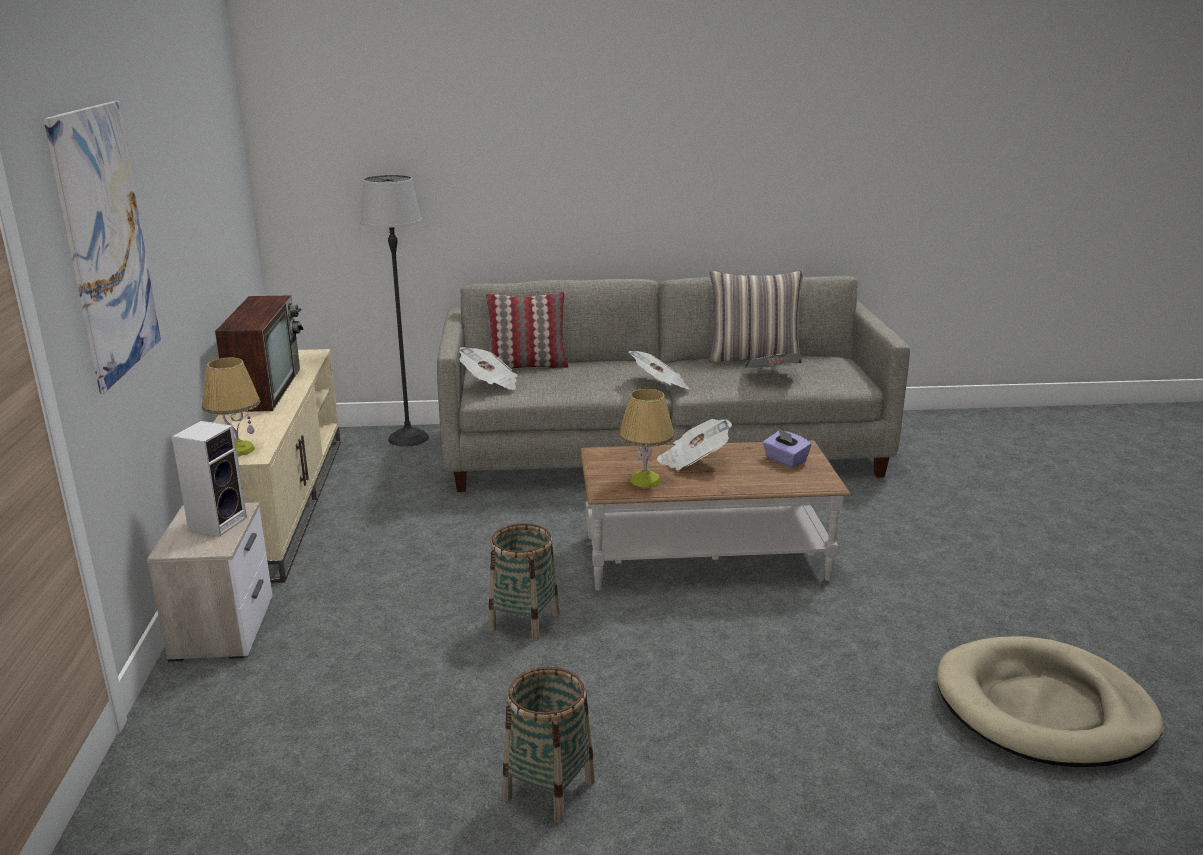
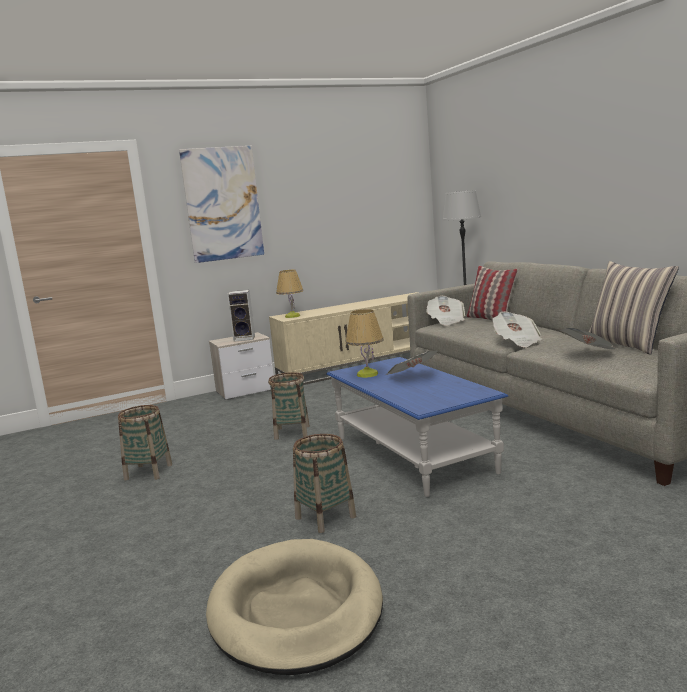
camera: 70 degrees right, 10 degrees down
television [215,296,304,412] -> none
brown coffee table [580,440,851,591] -> blue coffee table [326,357,508,497]
purple tissue box [763,428,811,468] -> none
none -> basket [293,434,356,533]

